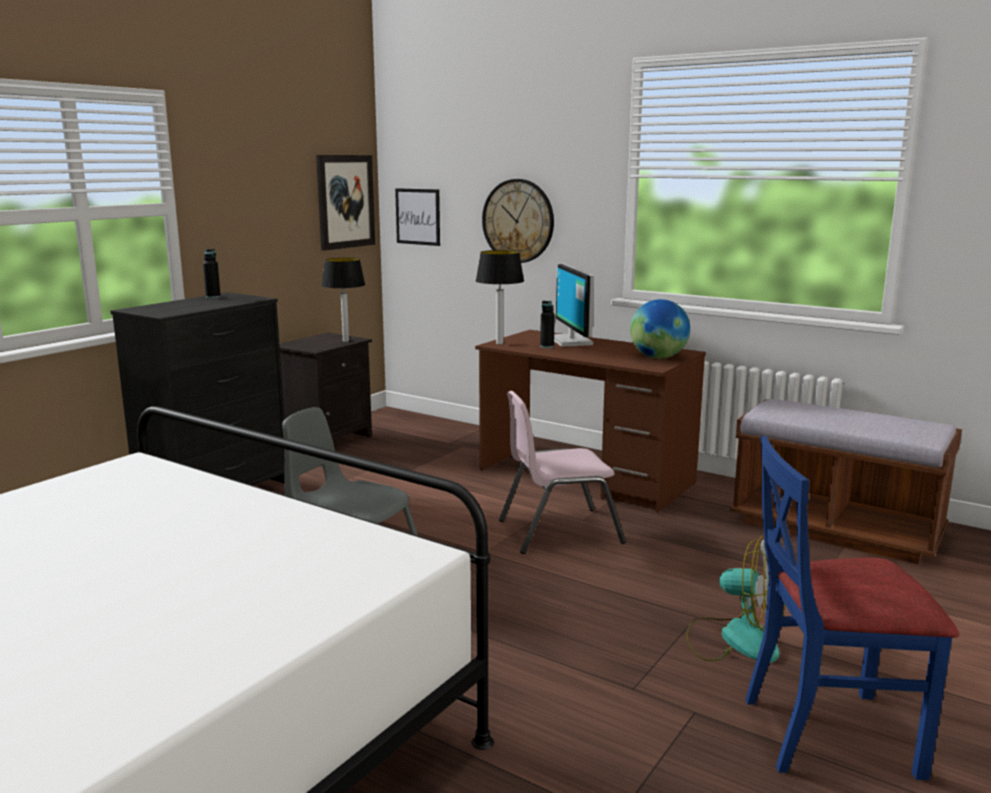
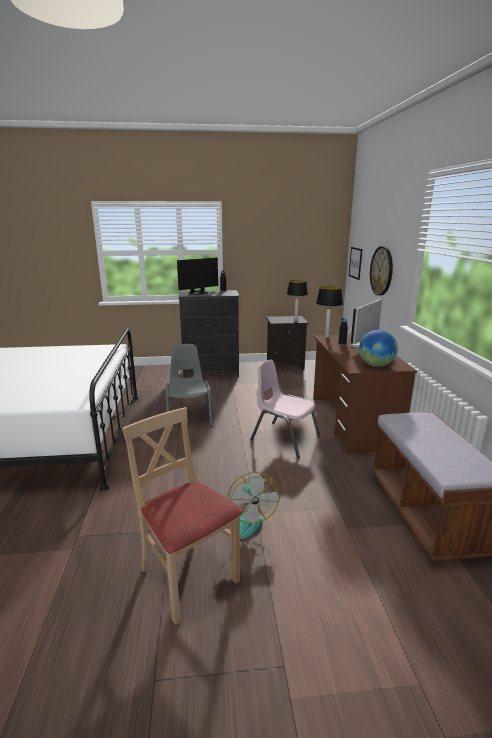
camera: 50 degrees right, 5 degrees up
picture [316,155,375,251] -> none
blue chair [745,436,959,780] -> beige chair [122,407,242,625]
none -> monitor [177,257,218,295]

